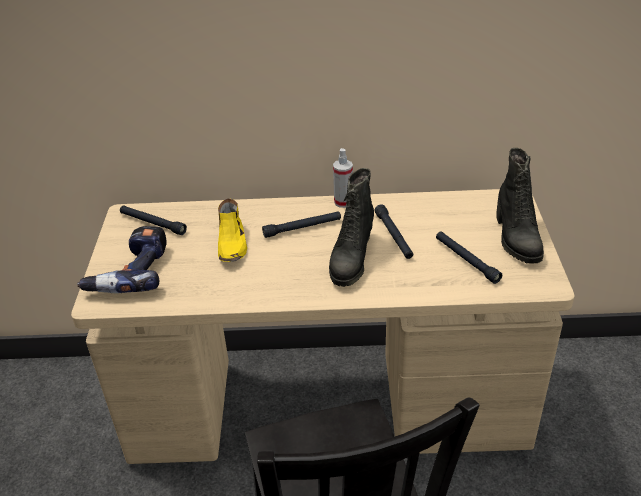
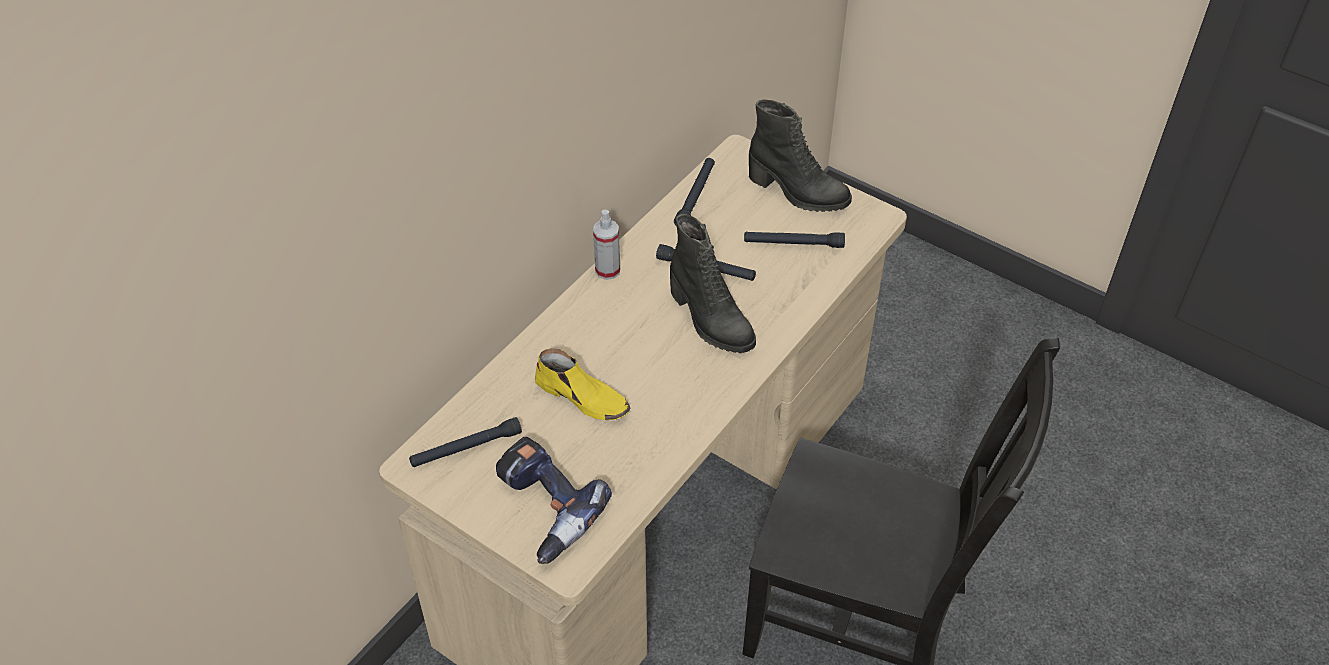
camera: 55 degrees left, 10 degrees up
black flashlight [262,211,341,238] -> black flashlight moved to [674,158,715,226]

